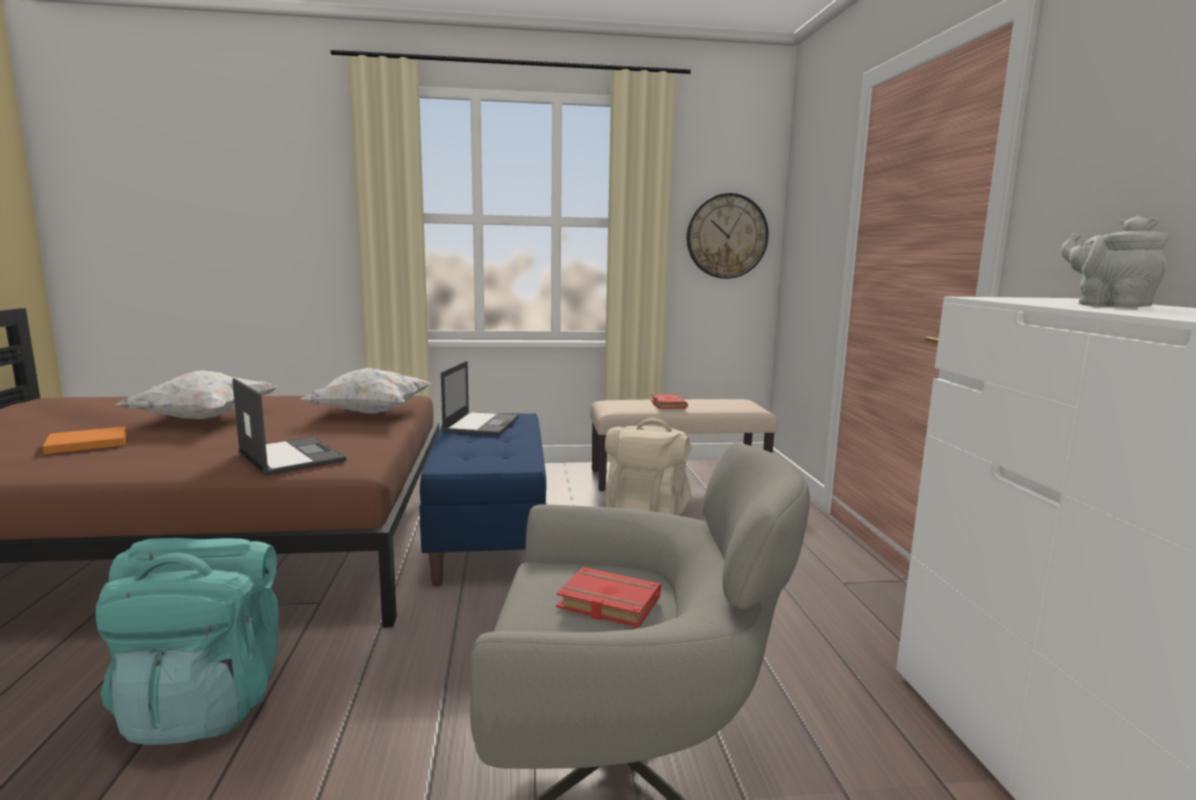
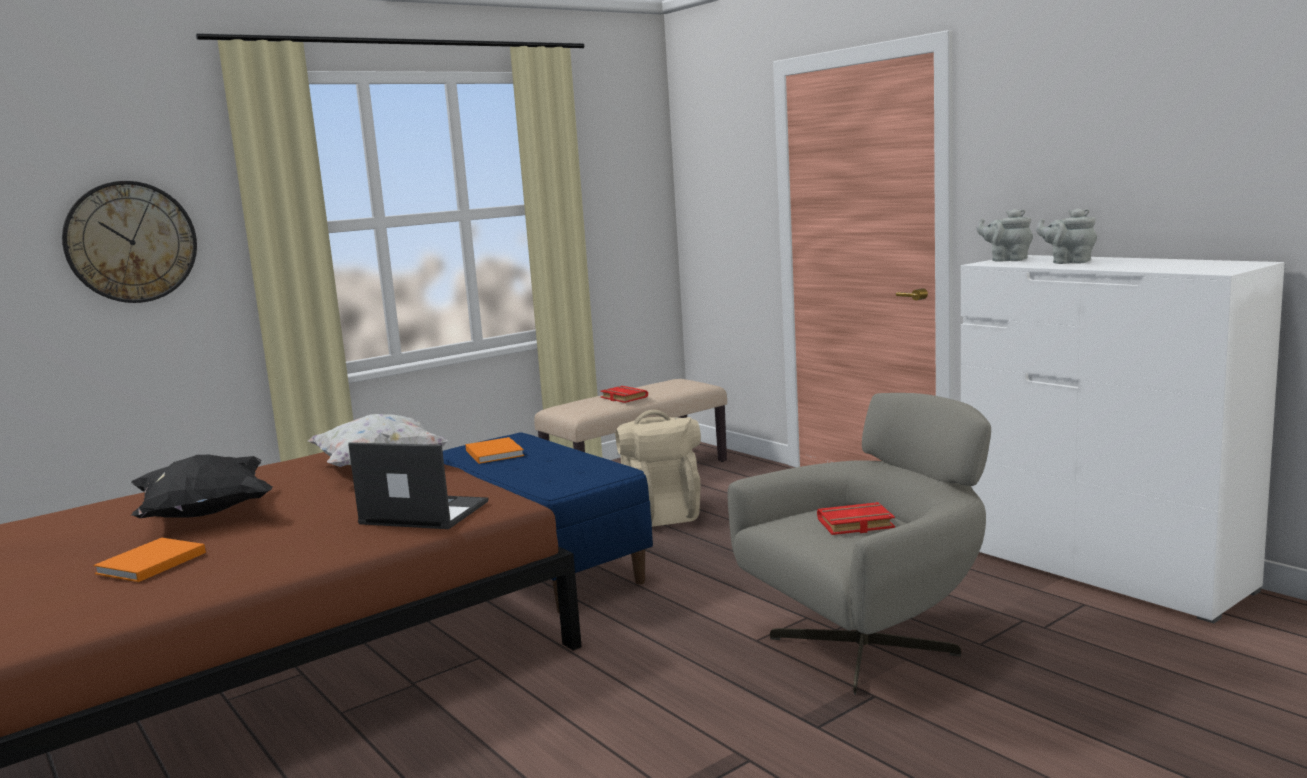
camera: 30 degrees left, 0 degrees up
turquoise backpack [95,538,279,745] -> none
white pillow [116,370,277,419] -> black pillow [131,455,273,518]
laptop [441,361,519,435] -> orange book [465,437,524,464]
wall clock [687,193,769,279] -> wall clock moved to [62,181,197,303]
none -> grey teapot [976,209,1033,262]

